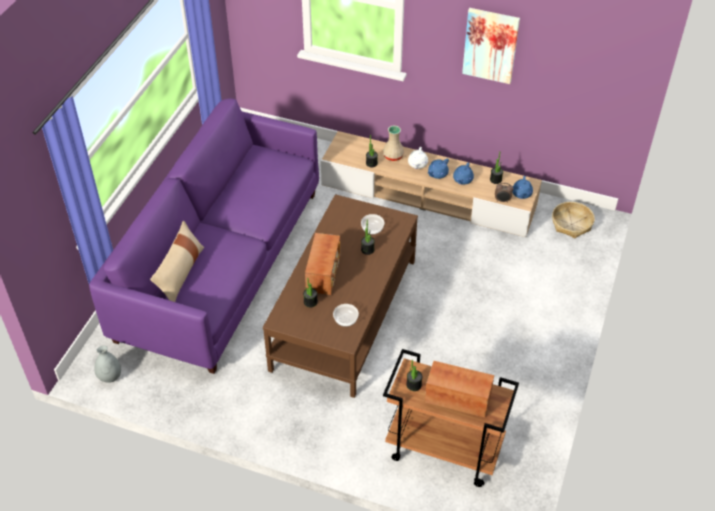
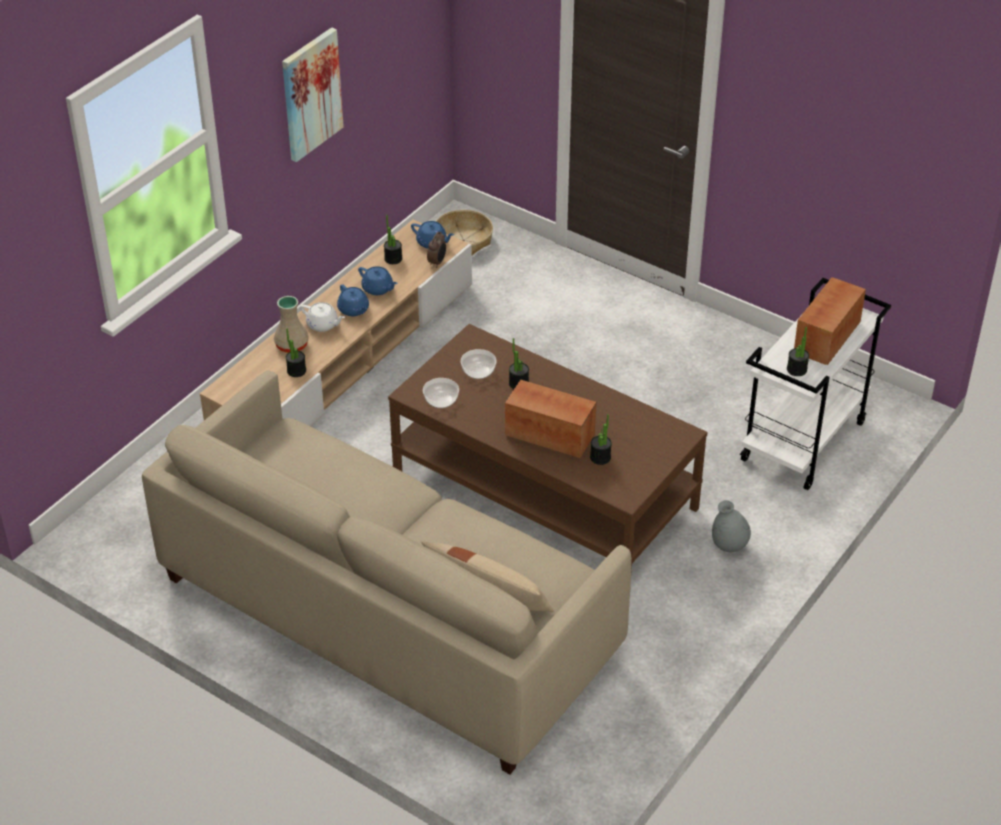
camera: 75 degrees left, 5 degrees down
purple sofa [89,98,319,374] -> beige sofa [142,370,632,774]
grey vase [94,346,121,383] -> grey vase moved to [712,500,751,552]
bowl [333,304,359,327] -> bowl moved to [423,378,459,408]
brown cart [383,349,519,487] -> white cart [740,278,891,490]

